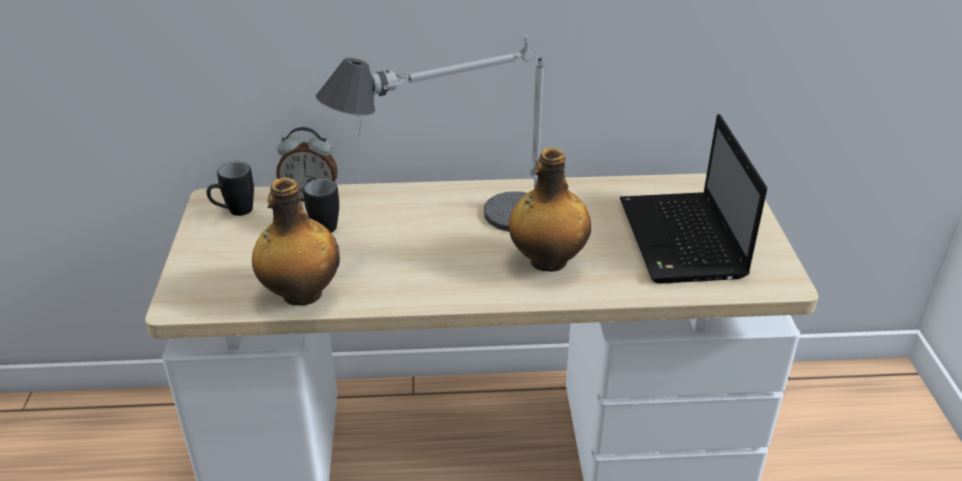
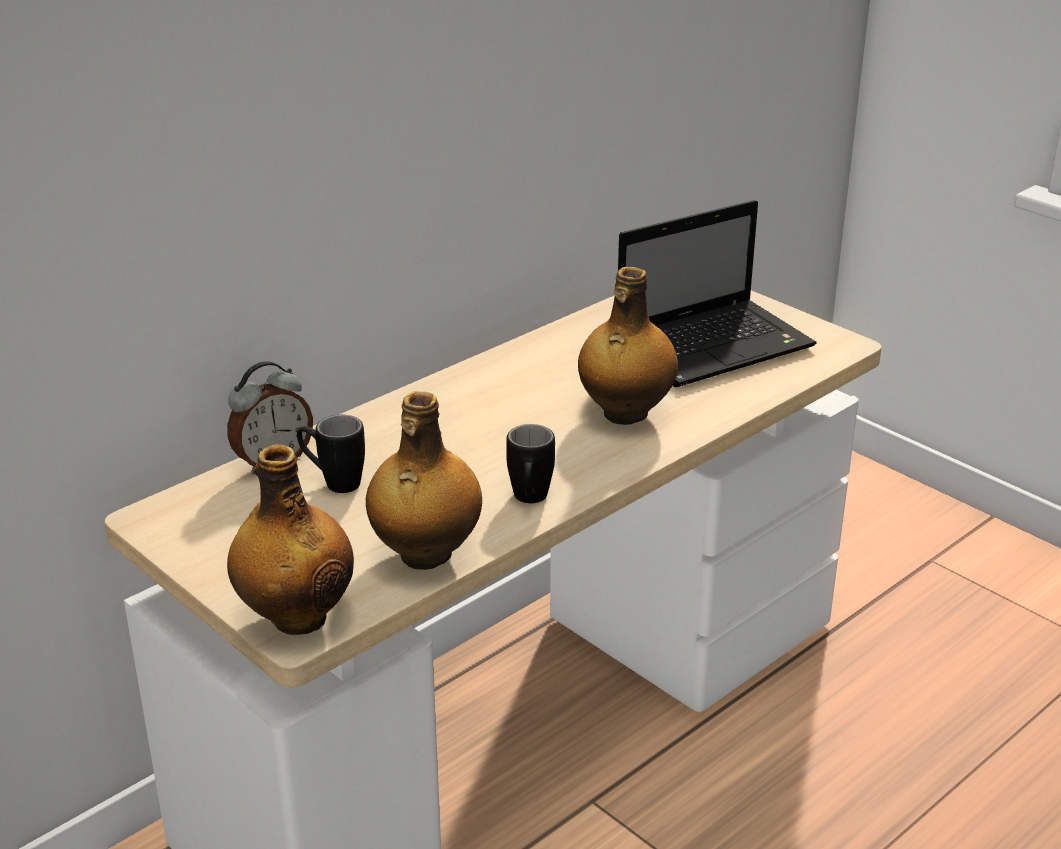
camera: 40 degrees left, 5 degrees down
black mug [207,162,254,216] -> black mug moved to [506,424,555,503]
table lamp [316,36,549,231] -> none
laptop [620,114,767,284] -> laptop turned 75 degrees counterclockwise [618,200,817,387]
none -> bottle [227,445,354,635]

